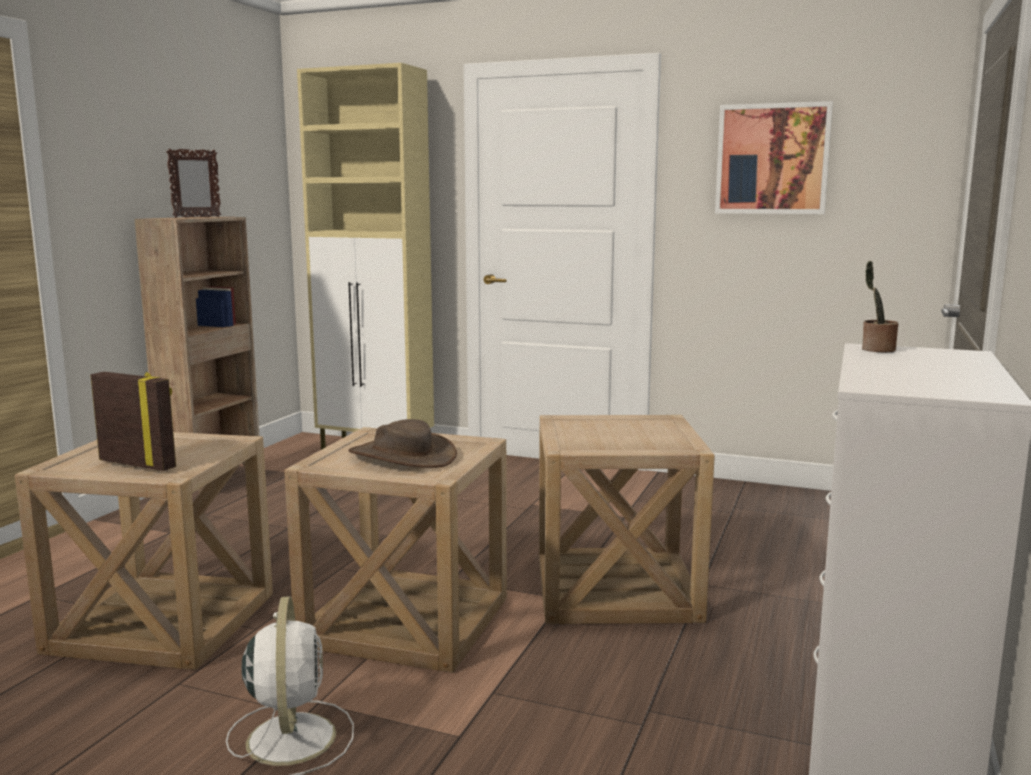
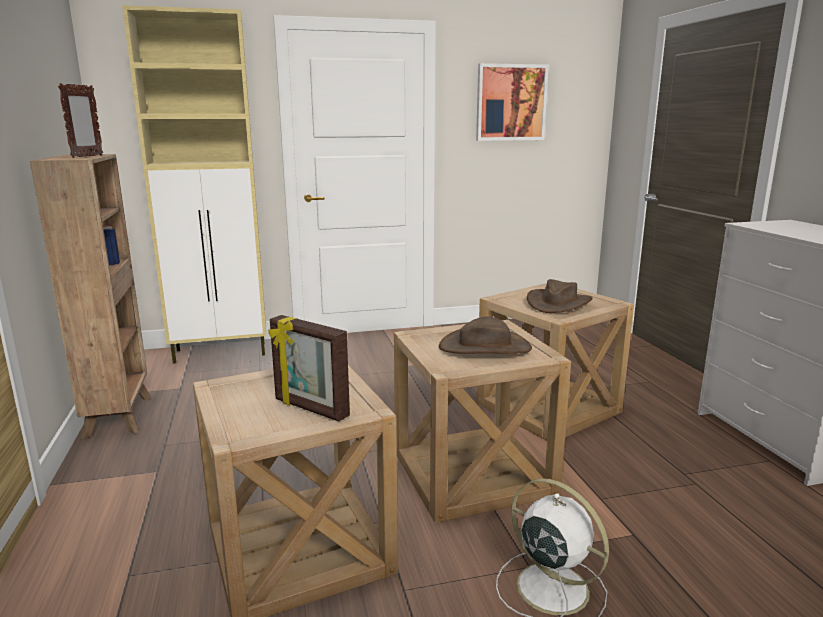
camera: 35 degrees left, 5 degrees up
picture frame [90,372,176,471] -> picture frame turned 135 degrees counterclockwise [268,315,350,421]
potted plant [862,261,899,353] -> none
none -> brown hat [527,279,593,313]

